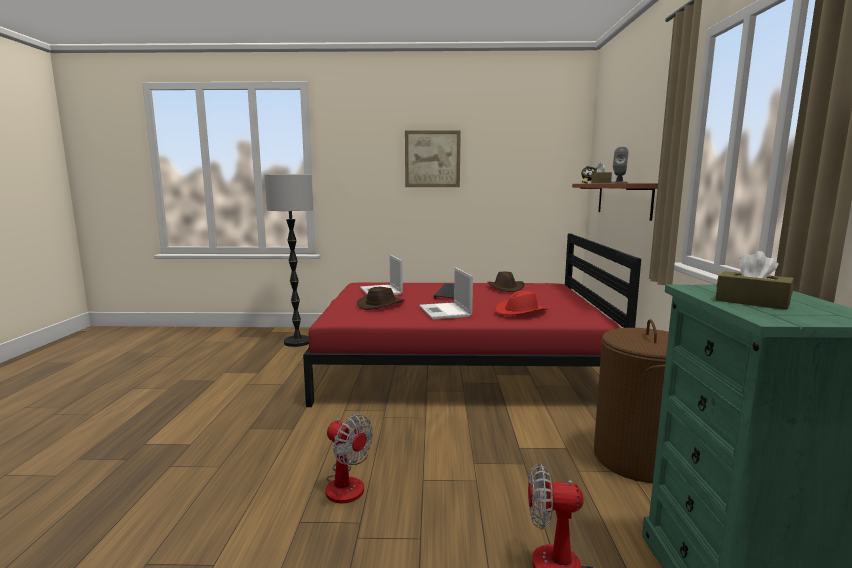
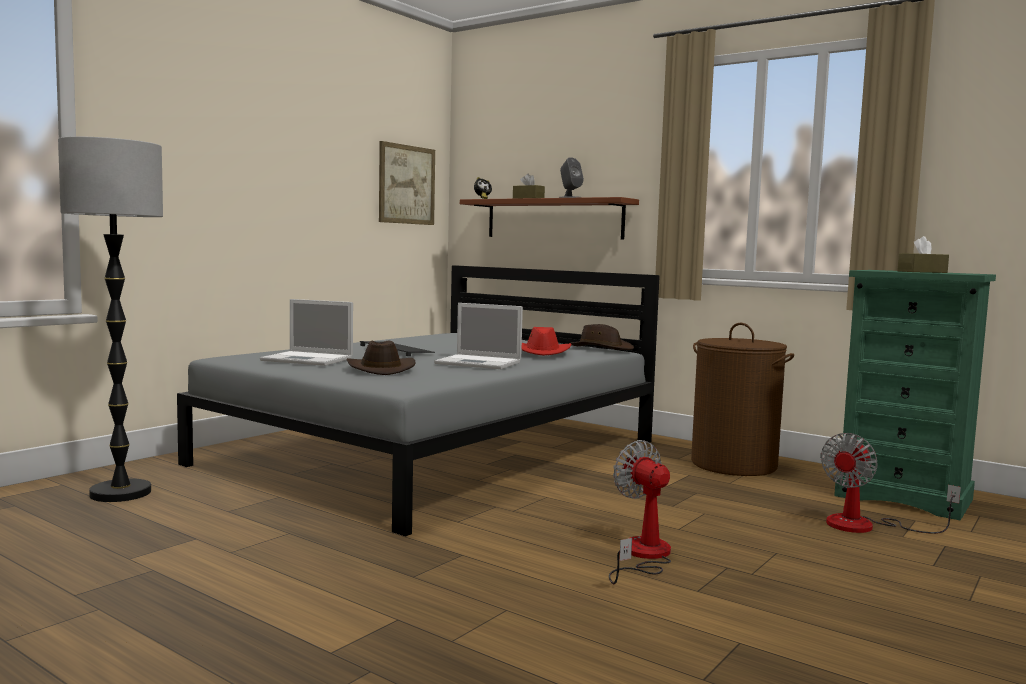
camera: 55 degrees left, 5 degrees down
red bed [303,233,641,407] -> grey bed [177,265,660,537]
fan [326,412,373,504] -> fan turned 105 degrees counterclockwise [609,440,671,584]
picture [405,130,461,187] -> picture moved to [379,141,435,225]
brown hat [487,272,525,292] -> brown hat moved to [571,324,634,350]

